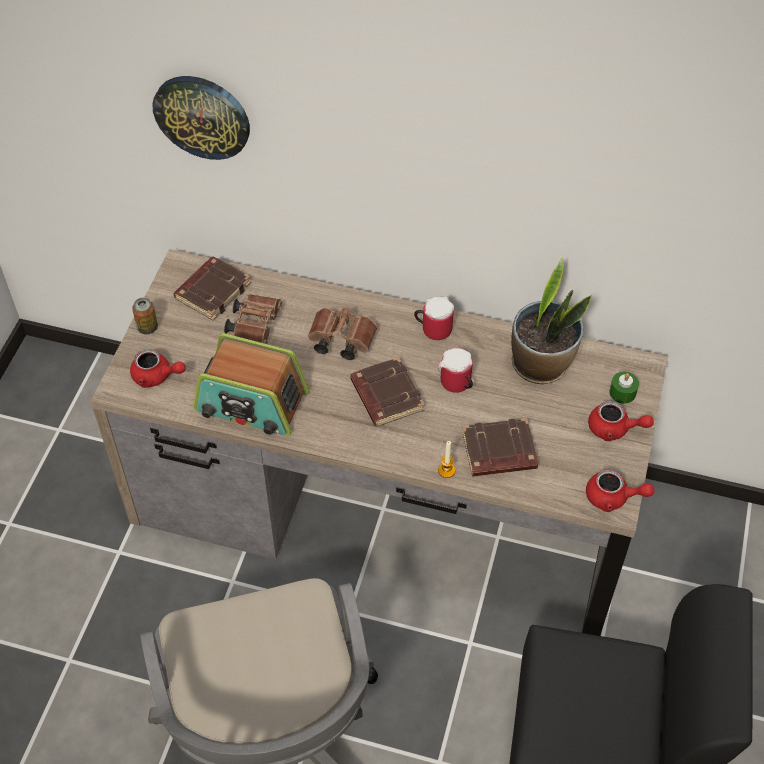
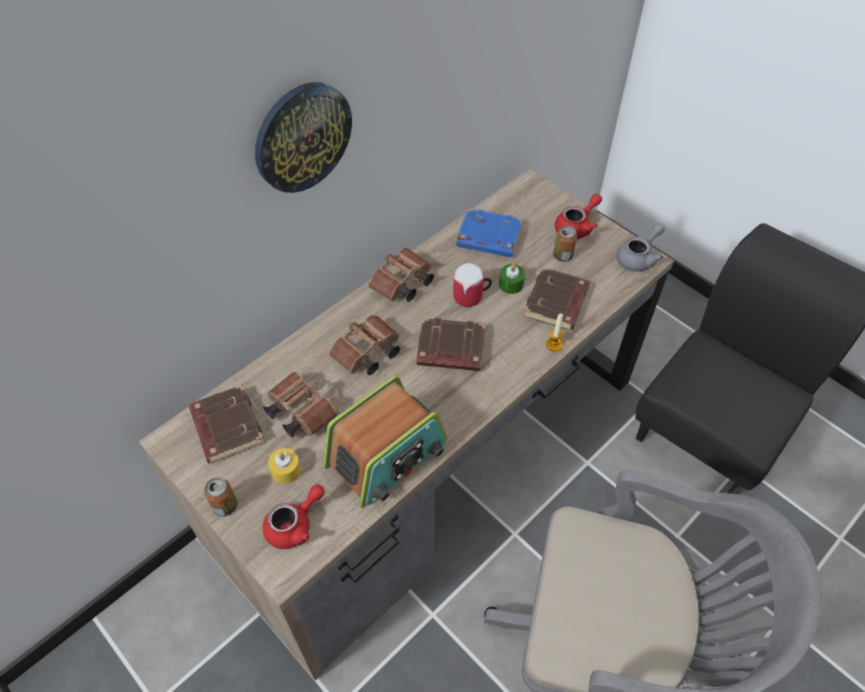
camera: 60 degrees left, 0 degrees up
wall clock [152,76,250,160] -> wall clock moved to [255,82,352,193]
mug [414,296,454,340] -> brown binoculars [368,248,434,302]
potted plant [511,257,591,384] -> blue book [456,208,523,257]
red teapot [586,470,655,512] -> grey teapot [616,223,665,272]
green candle [609,372,639,404] -> green candle moved to [499,264,525,294]
none -> yellow candle [268,448,301,484]
none -> can [553,226,577,262]

